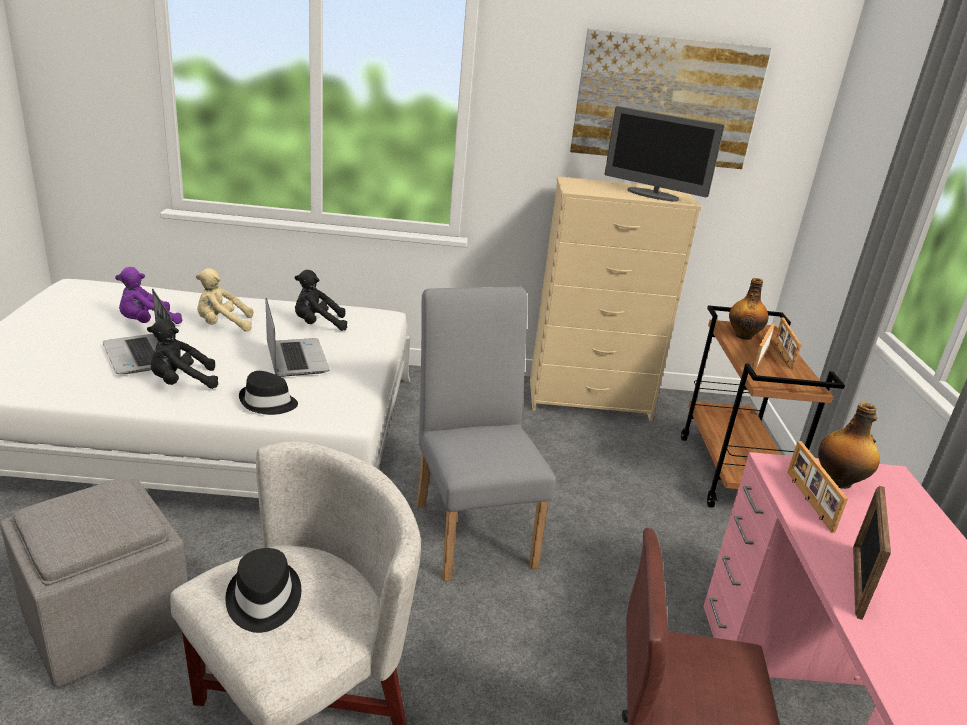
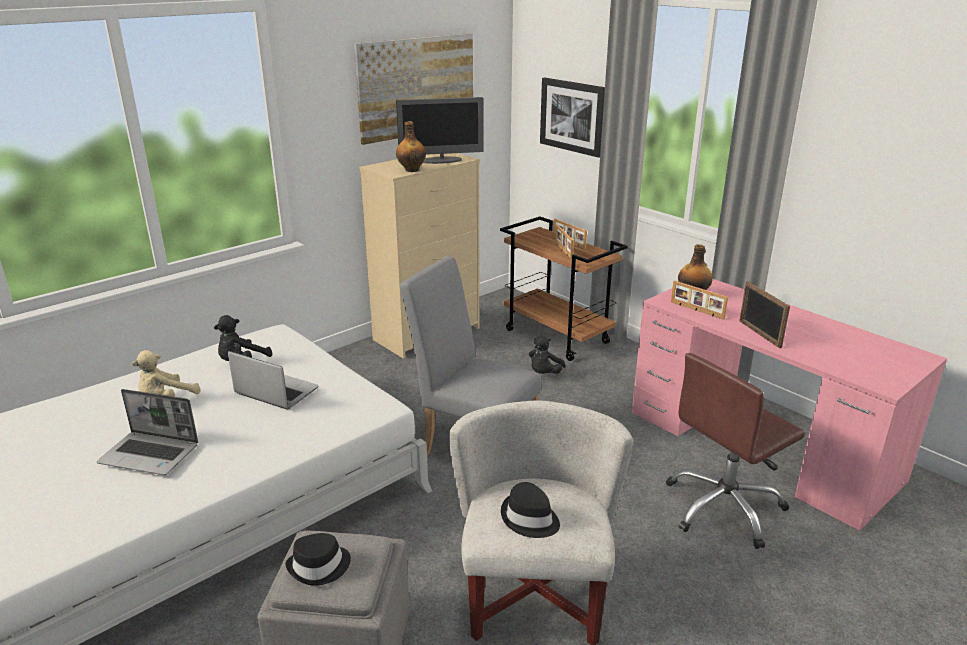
camera: 40 degrees left, 0 degrees up
purple plush toy [115,267,182,324] -> none
black plush toy [147,319,218,389] -> black plush toy moved to [529,336,566,374]
black hat [239,371,298,415] -> black hat moved to [286,533,351,586]
bottle [729,278,768,340] -> bottle moved to [396,121,426,172]
none -> picture [540,77,605,158]

